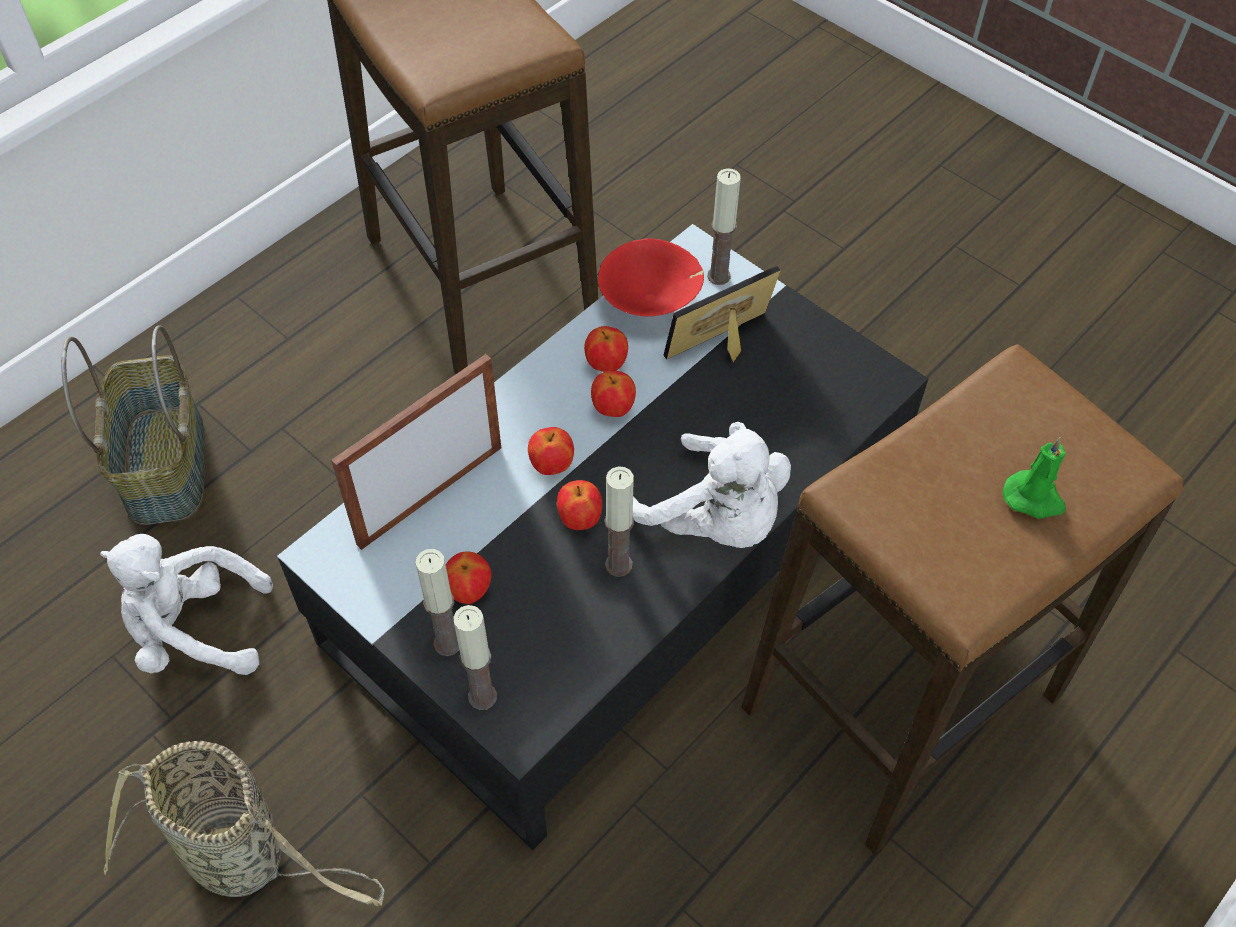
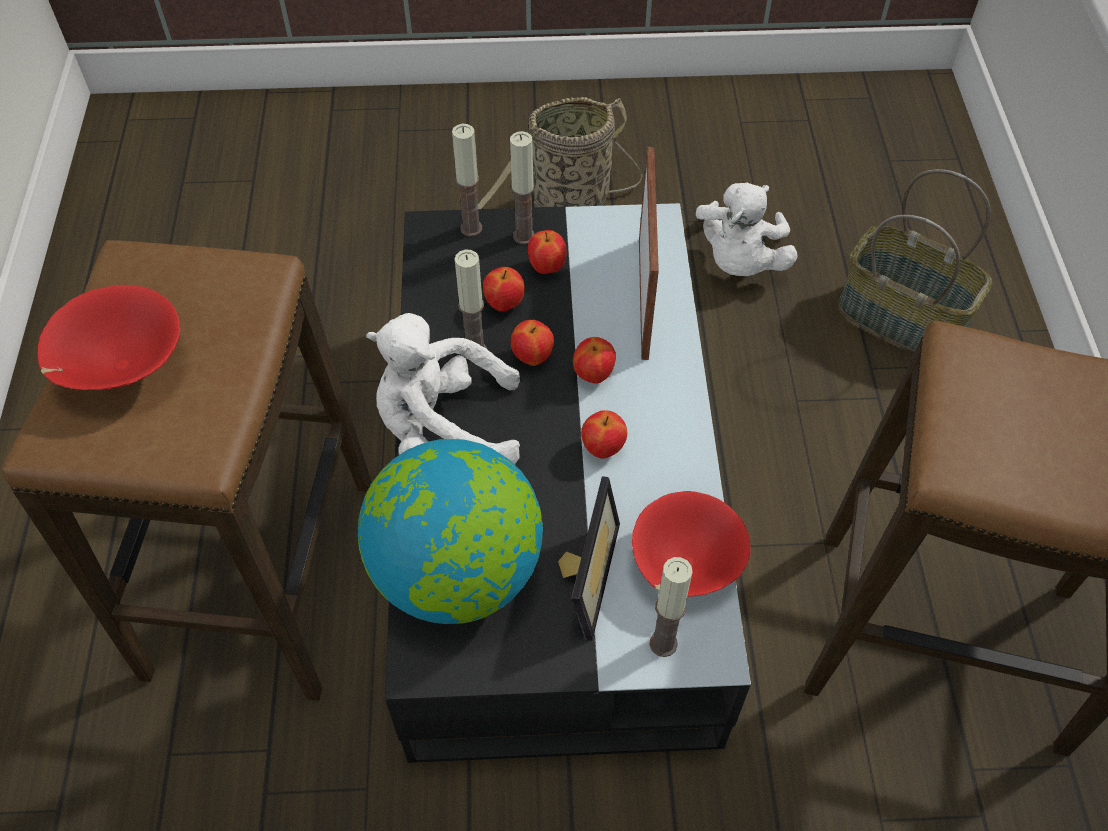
camera: 135 degrees right, 0 degrees up
white plush toy [100,534,273,675] -> white plush toy turned 150 degrees clockwise [696,182,797,276]
apple [584,326,628,372] -> apple moved to [483,267,525,312]
green candle [1003,437,1066,519] -> red bowl [37,285,180,390]
none -> globe [358,439,543,624]

